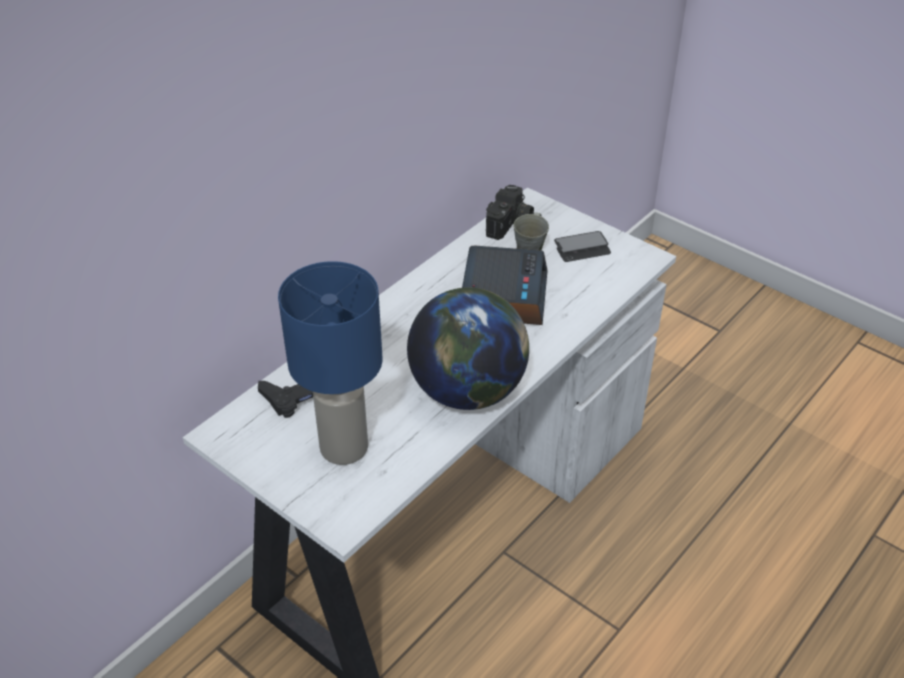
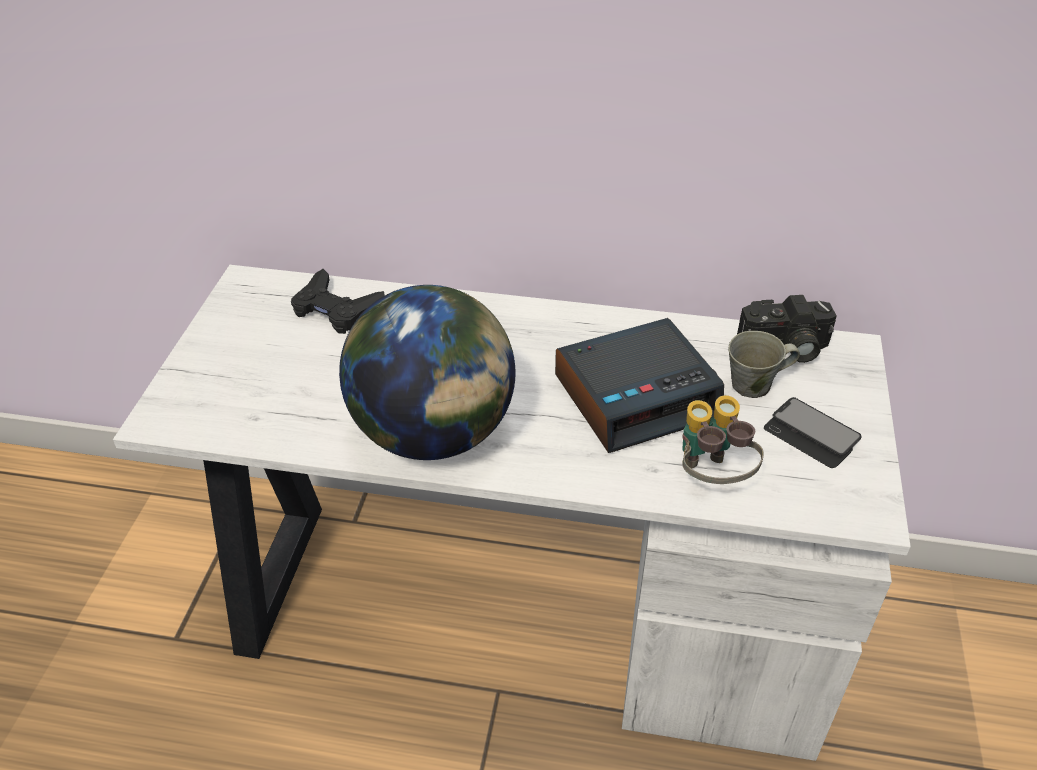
camera: 60 degrees right, 0 degrees up
blue table lamp [278,261,383,465] -> none
none -> binoculars [682,395,764,484]

